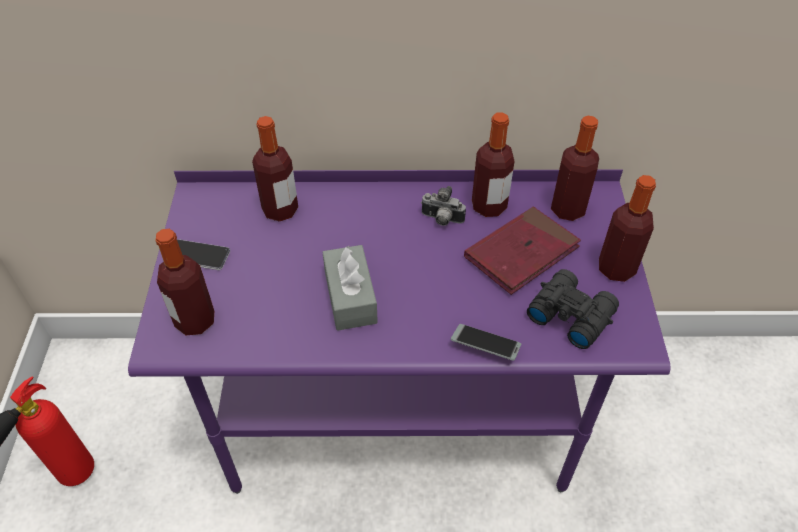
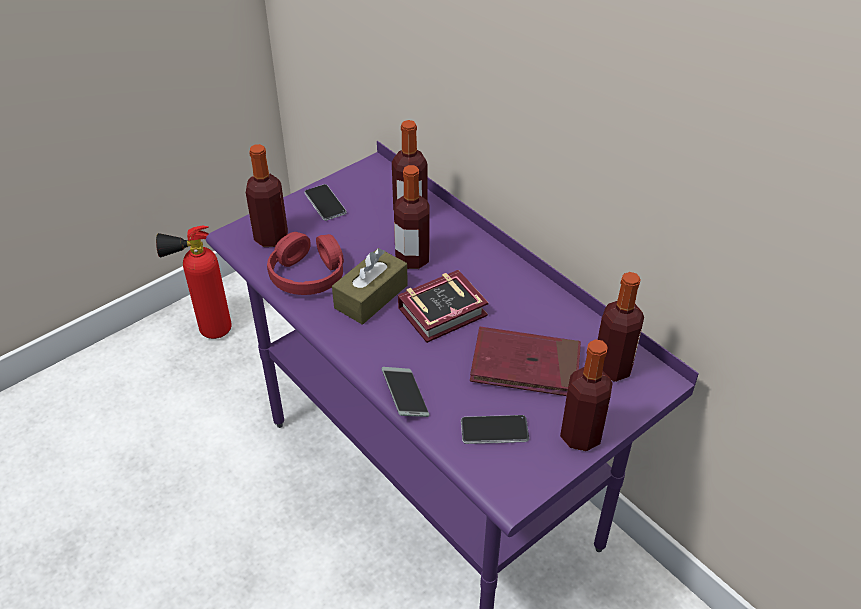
camera: 50 degrees right, 5 degrees down
grey tissue box [323,245,378,331] -> brown tissue box [332,248,408,325]
camera [421,186,466,226] -> none
bottle [472,112,515,217] -> bottle moved to [394,165,429,269]
black binoculars [527,269,619,349] -> phone [461,415,529,444]
none -> red headphones [267,232,344,295]
none -> book [398,270,489,343]

